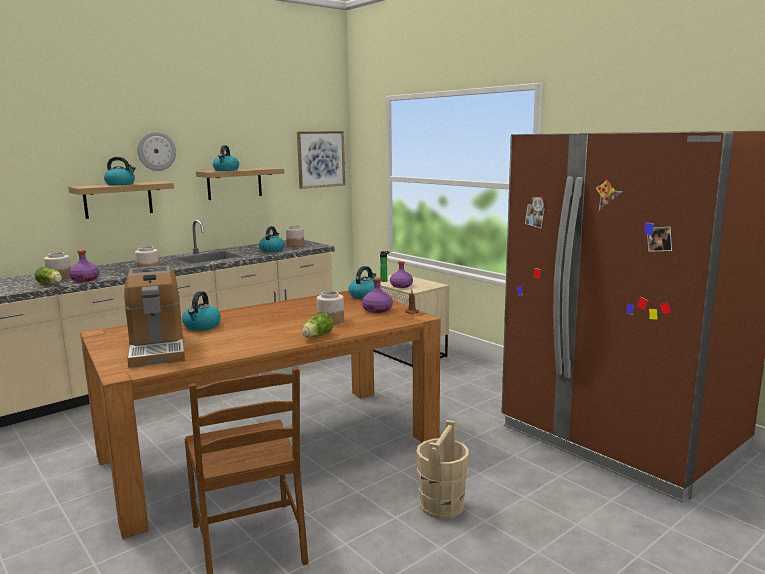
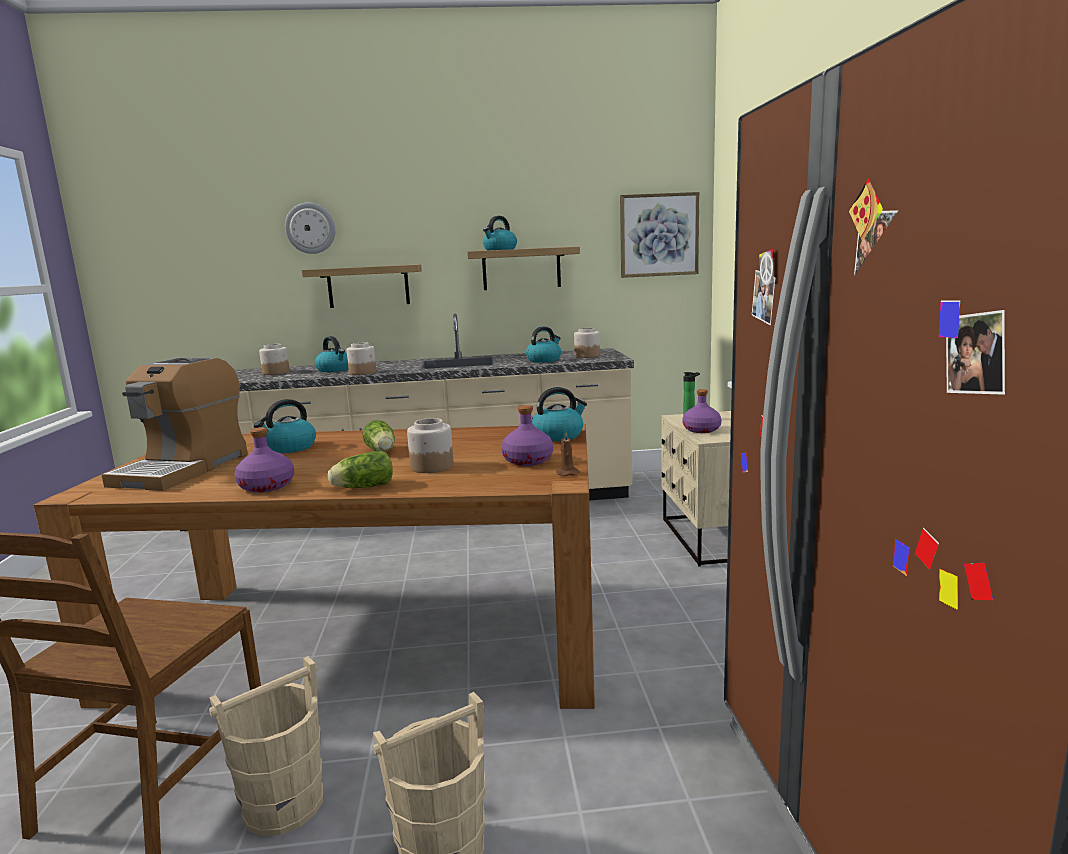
camera: 35 degrees right, 0 degrees up
lettuce [35,267,62,285] -> lettuce moved to [363,420,395,452]
purple bottle [69,250,100,282] -> purple bottle moved to [234,427,294,493]
kettle [104,157,136,185] -> kettle moved to [315,336,349,372]
wall clock [137,131,176,171] -> wall clock moved to [285,202,336,254]
none -> beige bucket [209,656,323,836]

